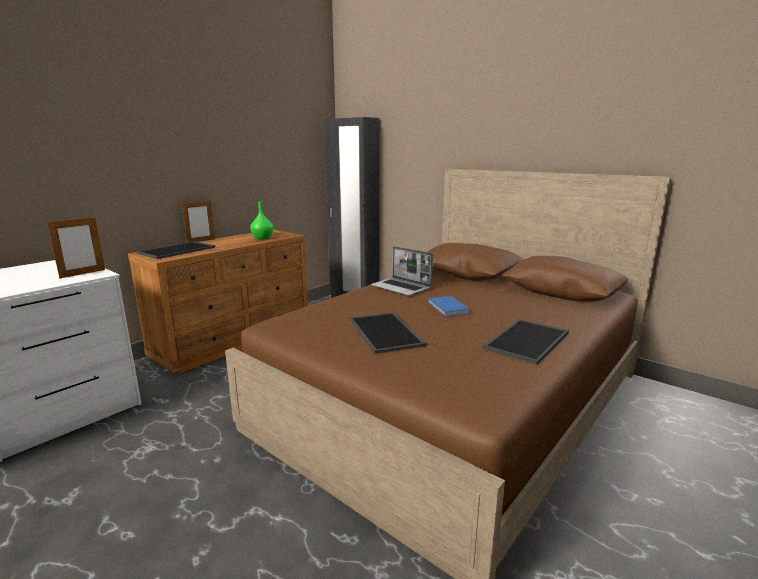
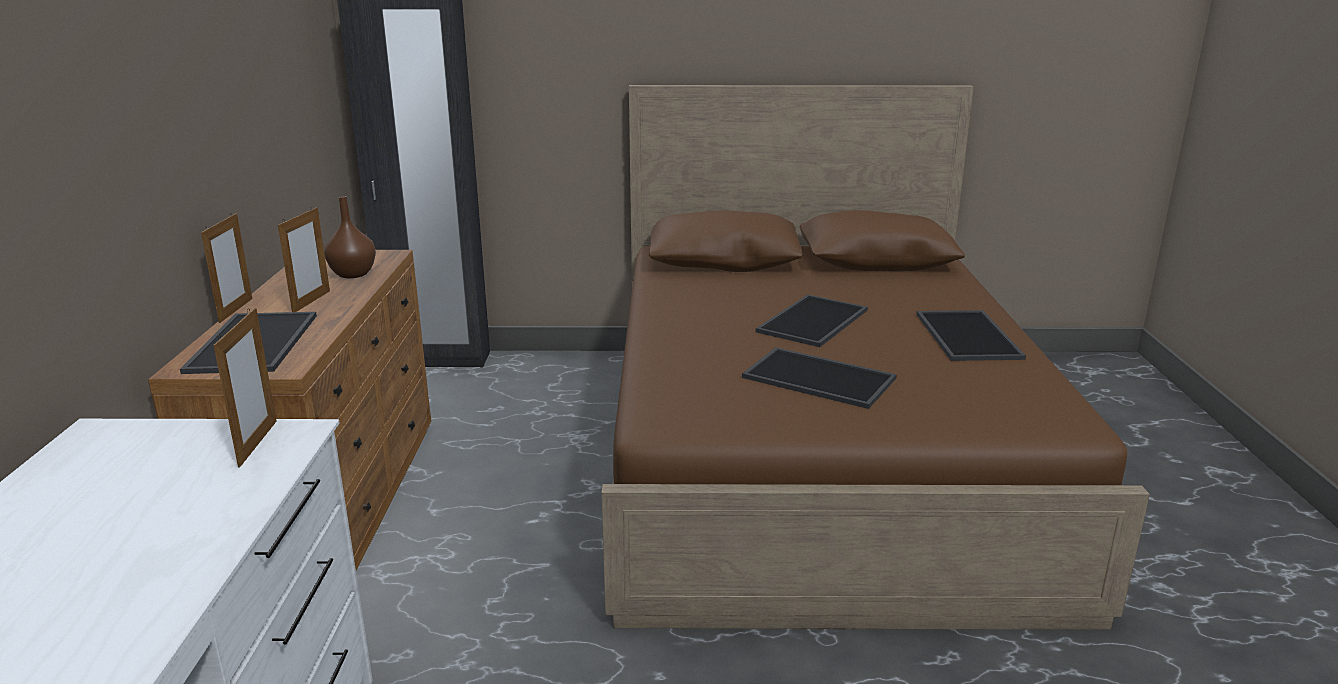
camera: 40 degrees left, 5 degrees up
green vase [250,201,274,240] -> brown vase [324,196,376,278]
laptop [371,246,433,296] -> none
blue book [428,296,471,317] -> tray [756,295,868,347]
none -> picture frame [278,207,330,312]

